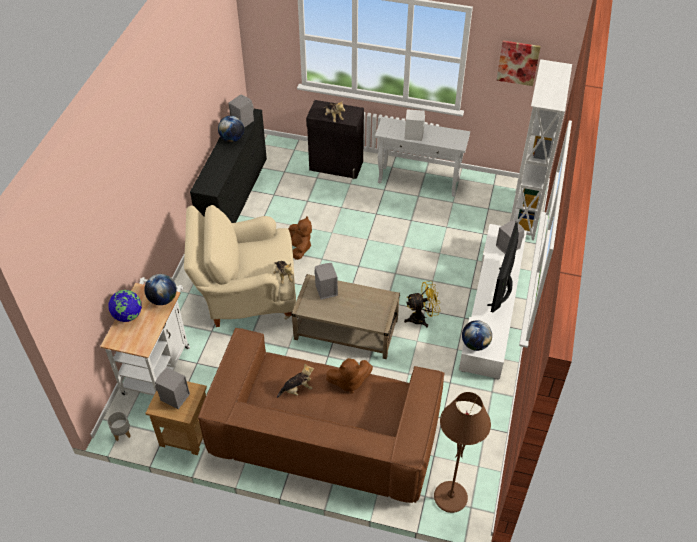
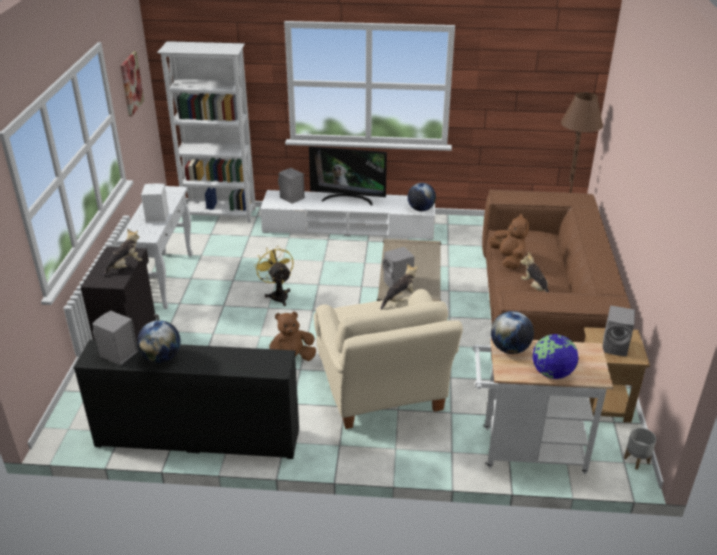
camera: 100 degrees left, 15 degrees down
yellow fan [404,281,440,327] -> yellow fan moved to [254,246,294,306]

